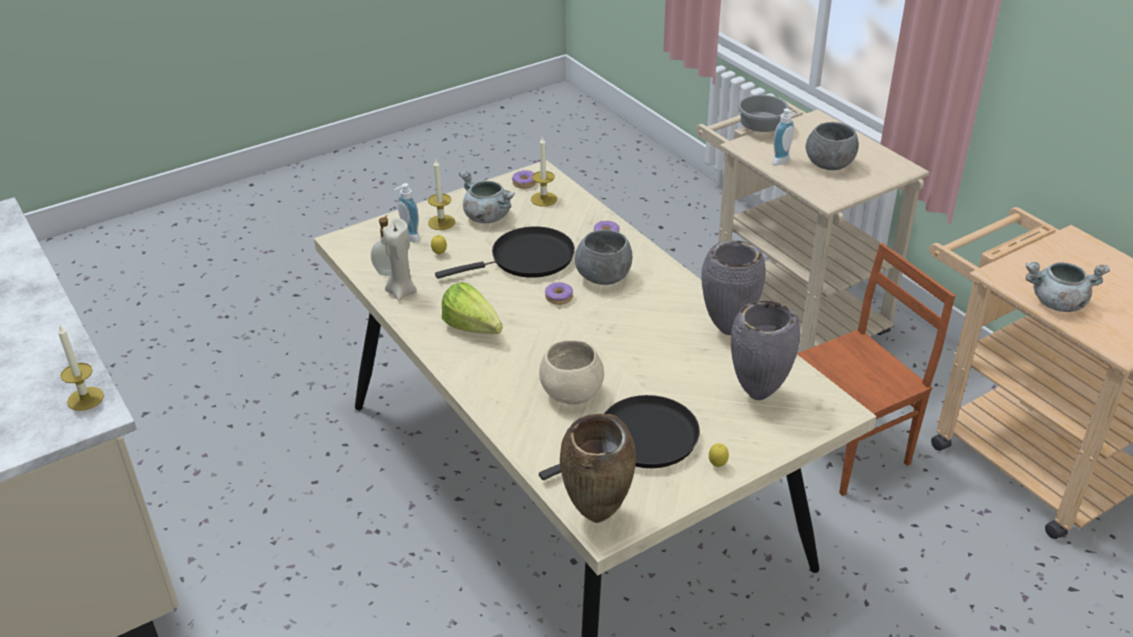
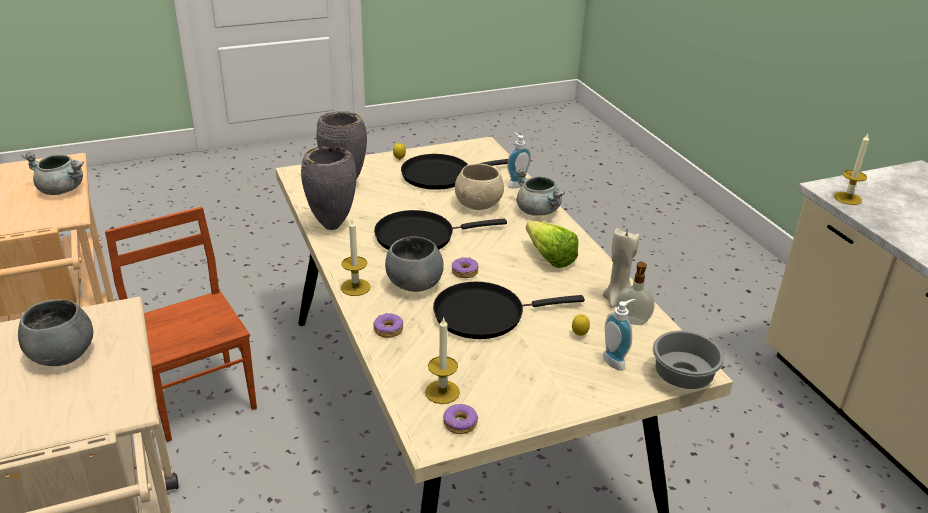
camera: 170 degrees left, 5 degrees down
candle [428,159,455,230] -> candle moved to [341,220,370,296]
grey cooking pot [459,171,515,223] -> grey cooking pot moved to [515,167,565,216]
brown vase [560,414,636,523] -> none
grey bowl [738,95,789,132] -> grey bowl moved to [653,331,724,389]
soap dispenser [772,109,797,165] -> soap dispenser moved to [507,132,531,188]
brown chair [797,243,955,496] -> brown chair turned 75 degrees clockwise [105,207,257,442]
none -> black frying pan [374,210,507,250]

